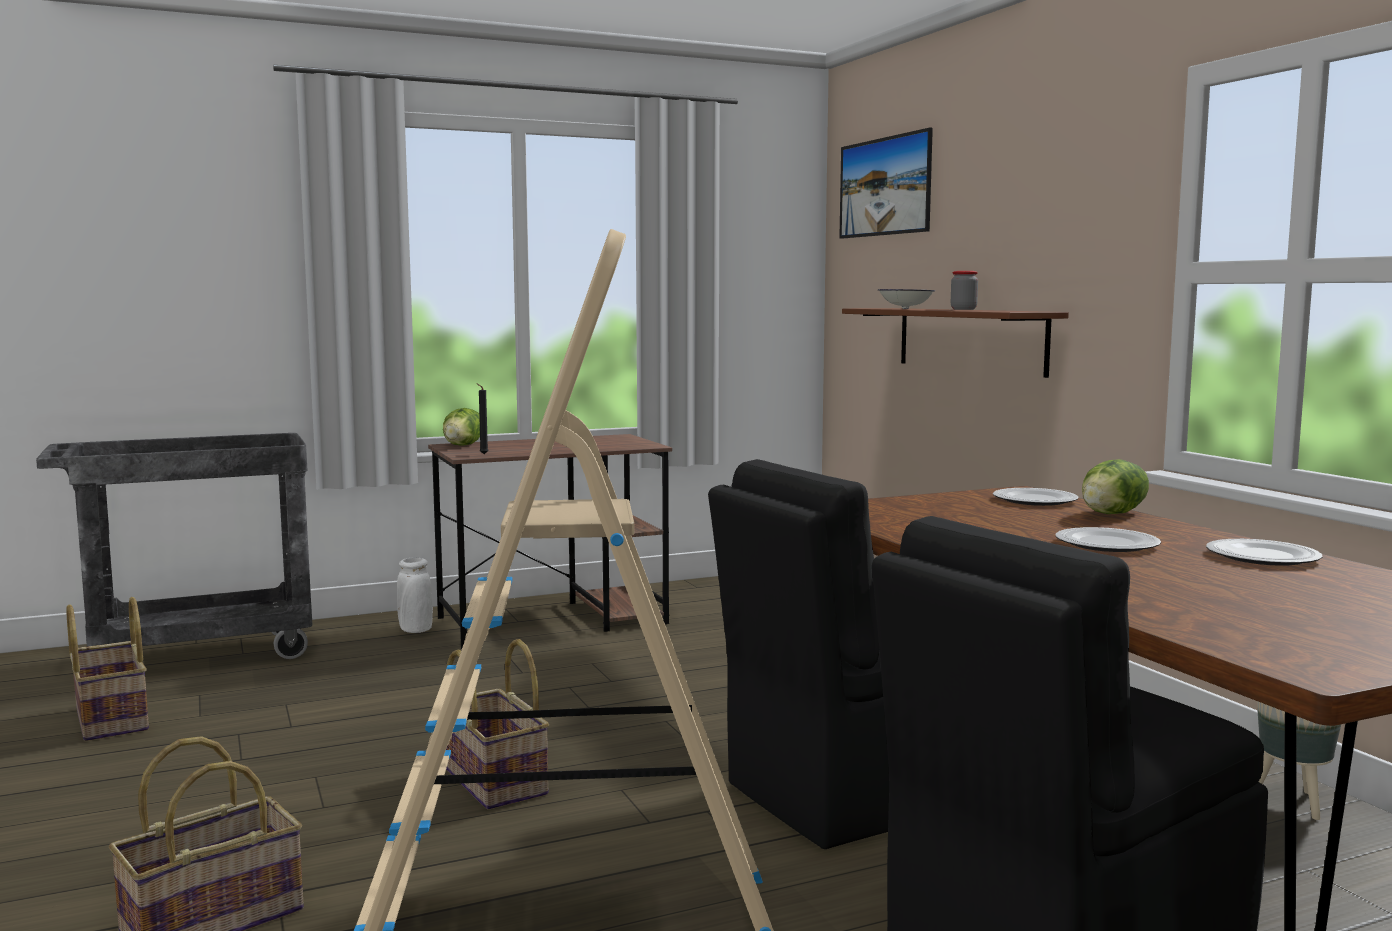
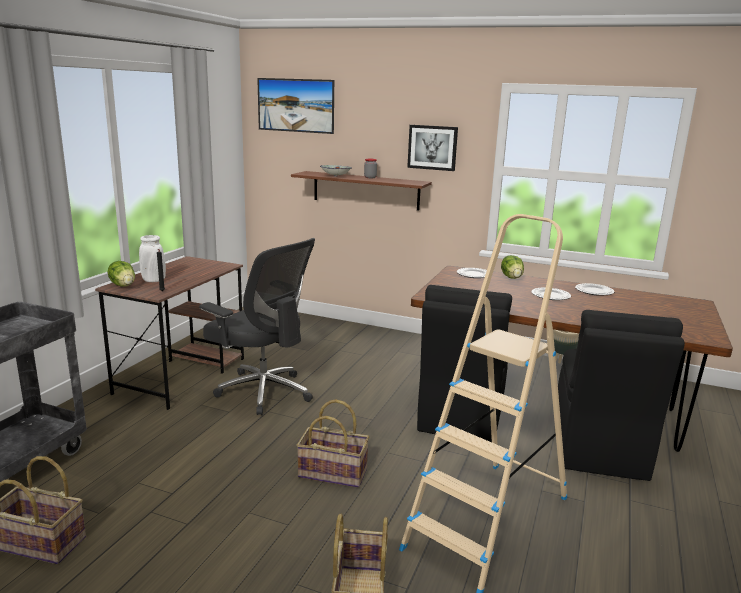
camera: 45 degrees left, 10 degrees up
white vase [397,557,433,633] -> white vase moved to [139,235,166,282]
none -> office chair [199,238,315,415]
none -> picture [407,125,458,171]

